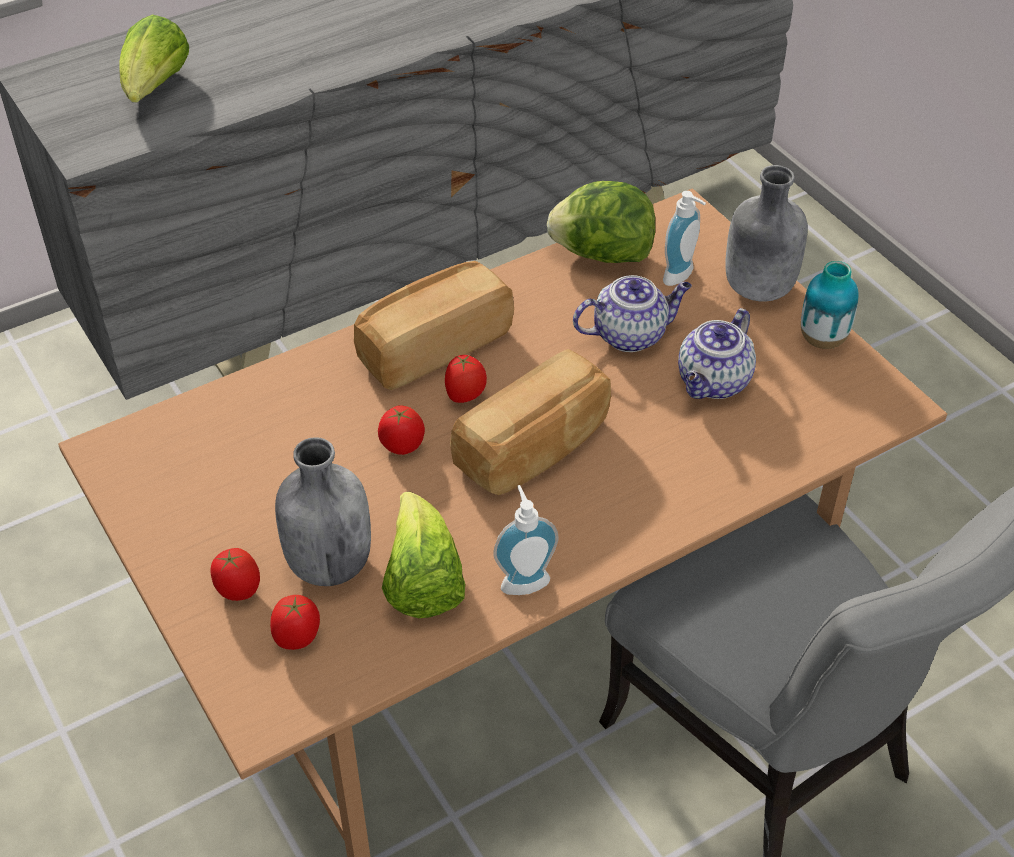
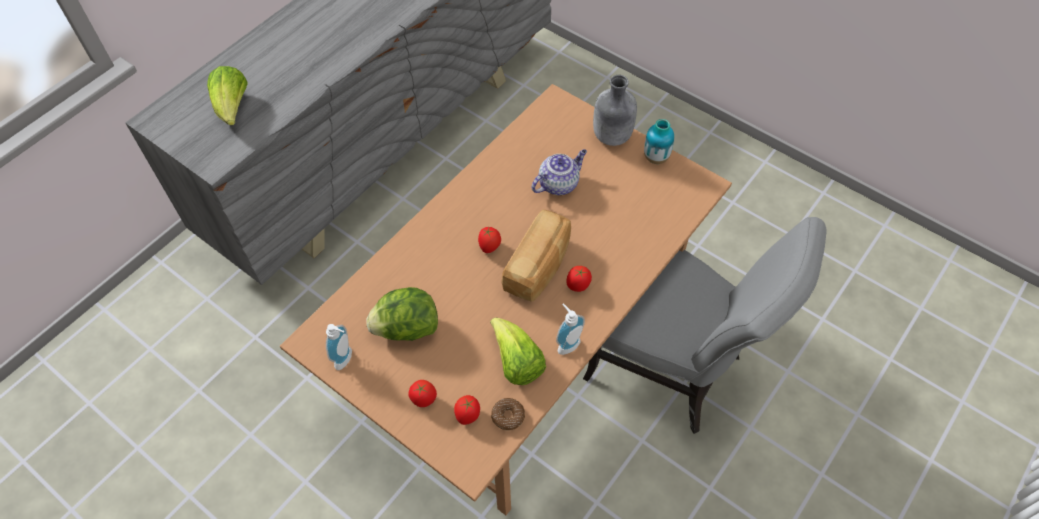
camera: 20 degrees left, 10 degrees up
grey bottle [275,437,371,586] -> none
bread [354,261,514,390] -> none
tomato [378,405,425,455] -> tomato moved to [566,266,592,292]
lettuce [547,181,655,263] -> lettuce moved to [367,287,438,341]
soap dispenser [663,191,706,286] -> soap dispenser moved to [326,324,352,370]
teapot [678,308,756,399] -> none
none -> donut [491,398,525,430]

